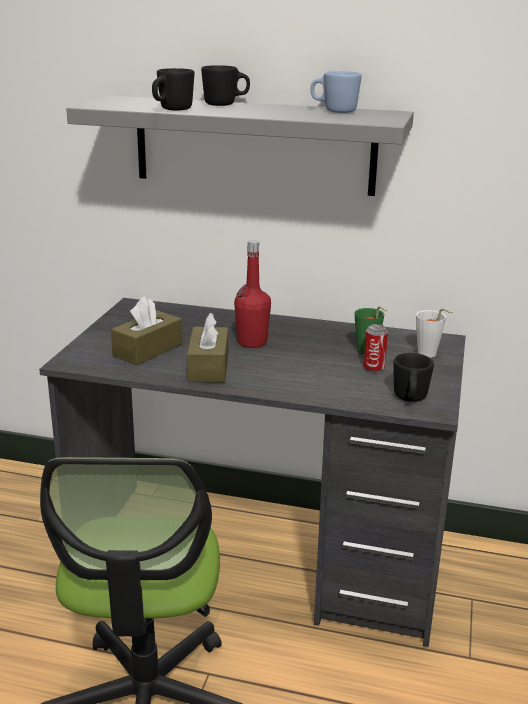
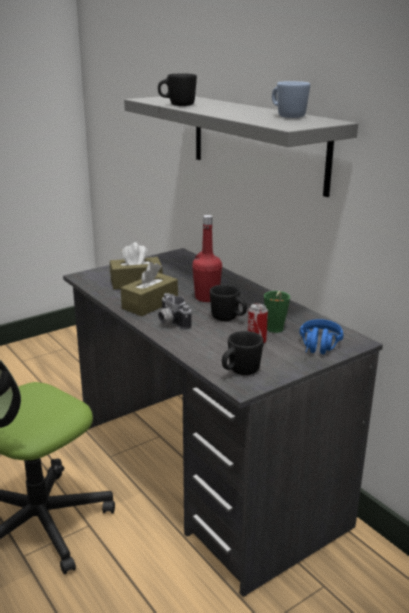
camera: 40 degrees right, 0 degrees up
black mug [201,65,250,106] -> black mug moved to [210,284,247,321]
white cup [416,308,452,358] -> blue headphones [300,319,343,354]
none -> camera [158,293,192,330]

